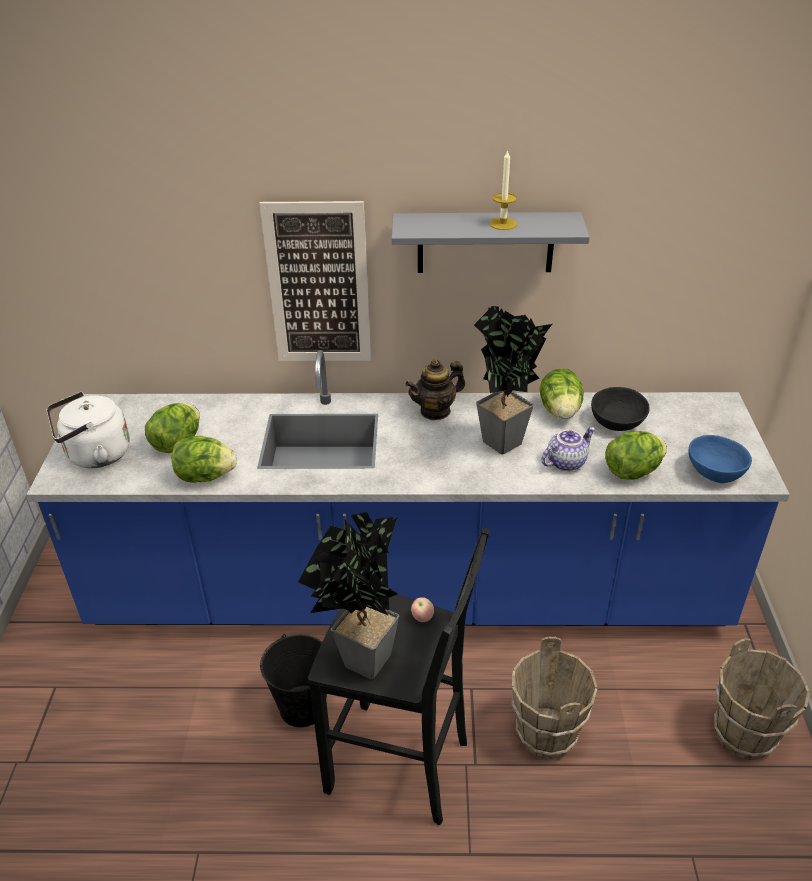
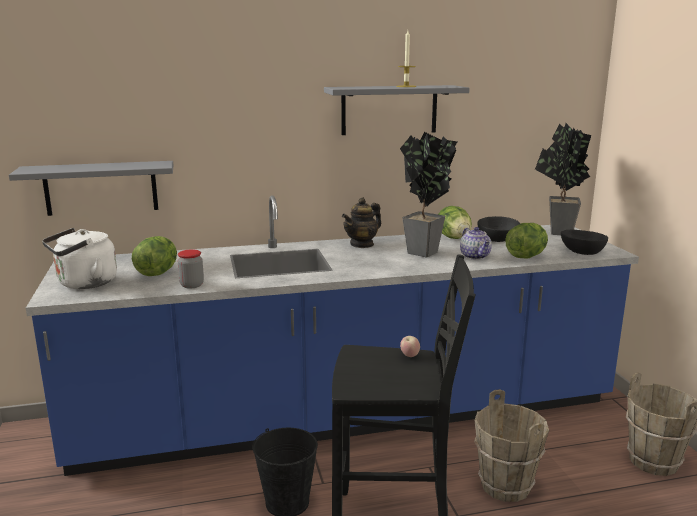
camera: 15 degrees left, 20 degrees down
lettuce [172,436,237,483] -> jar [178,249,204,289]
picture [259,201,371,361] -> none
potted plant [298,512,400,679] -> potted plant moved to [535,123,591,235]
teapot [542,427,595,471] -> teapot turned 120 degrees clockwise [460,227,492,260]
blue bowl [689,435,752,483] -> black bowl [561,230,608,255]
none -> grey shelf [9,161,174,216]

